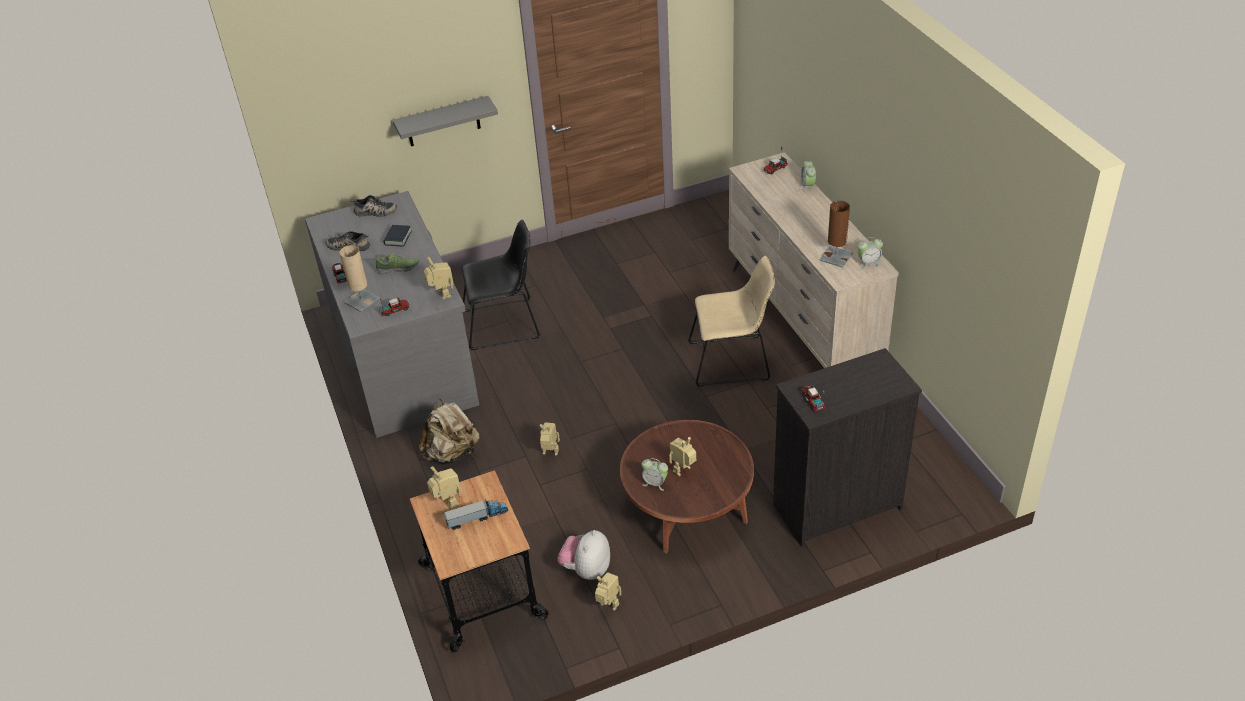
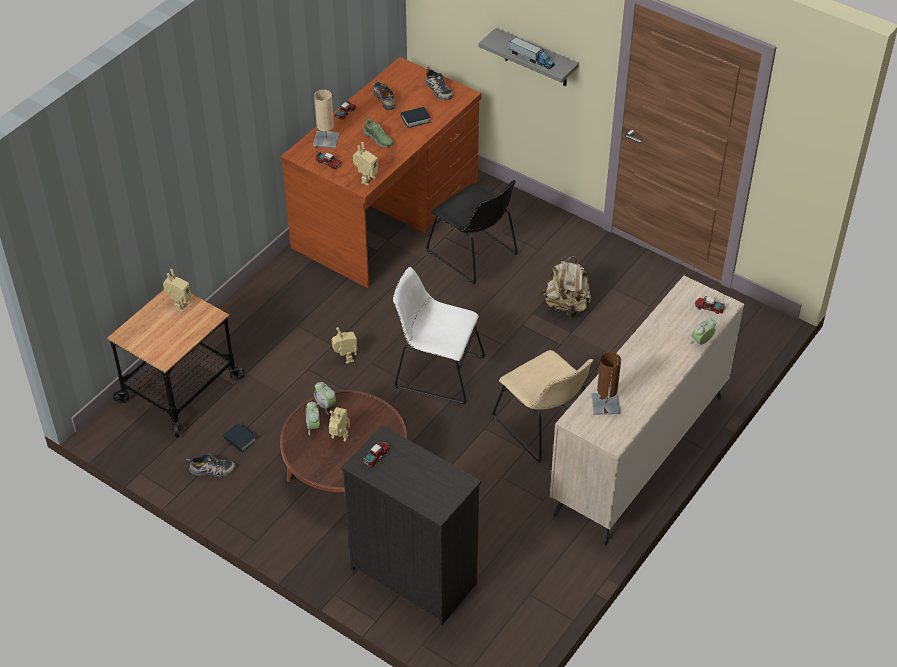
camera: 55 degrees right, 5 degrees up
grey desk [305,191,479,438] -> brown desk [281,57,481,288]
beige backpack [419,398,480,464] -> beige backpack moved to [542,256,591,318]
toy truck [443,499,508,530] -> toy truck moved to [509,37,555,69]
plush toy [557,530,610,580] -> book [223,423,257,452]
toy robot [595,572,621,611] -> shoe [186,454,236,477]
alarm clock [858,237,883,269] -> alarm clock moved to [314,382,336,415]
none -> white chair [393,267,486,404]

